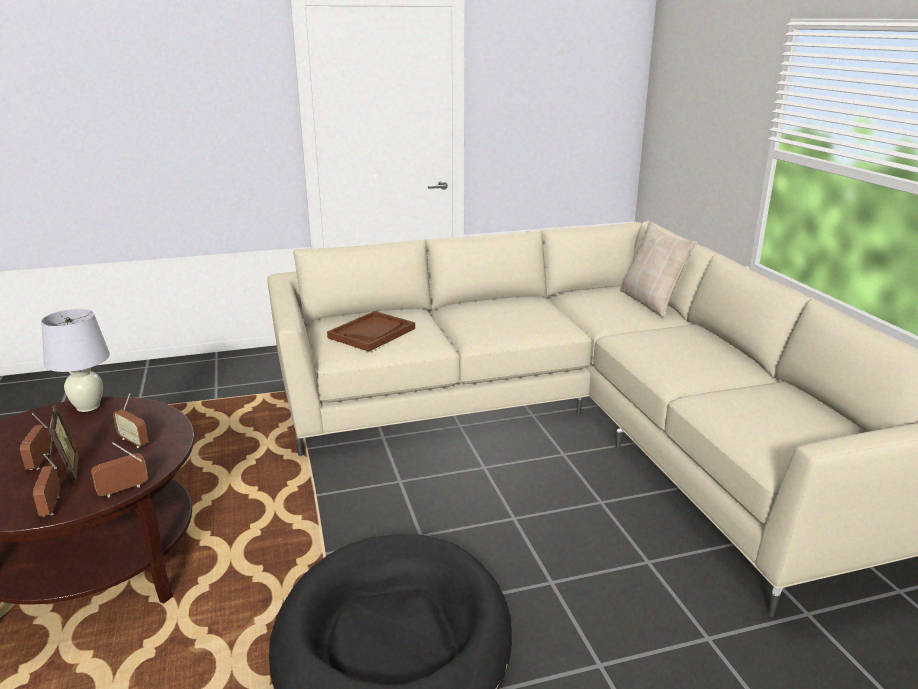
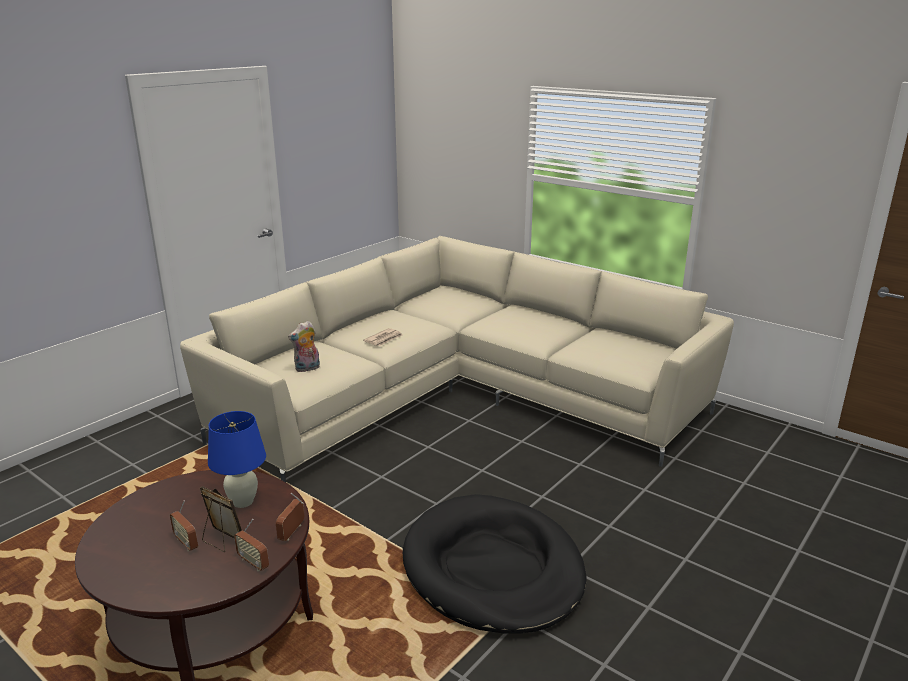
camera: 35 degrees left, 0 degrees up
white table lamp [41,309,110,412] -> none
radio [113,393,148,448] -> blue table lamp [208,411,266,508]
brown tray [327,311,415,351] -> plush toy [288,321,320,372]
beige pillow [620,222,697,317] -> none
none -> newspaper [363,328,403,346]

